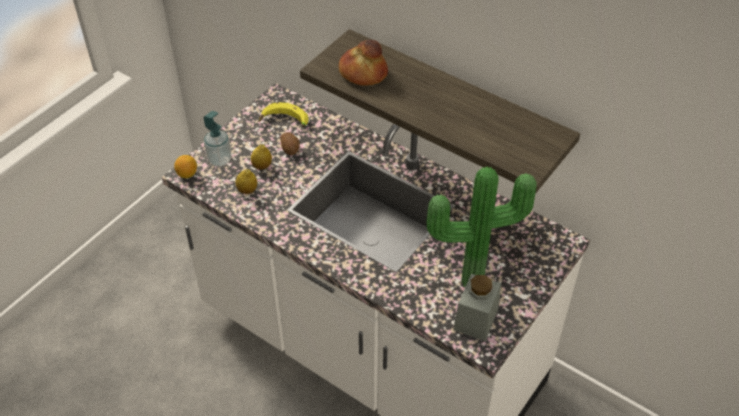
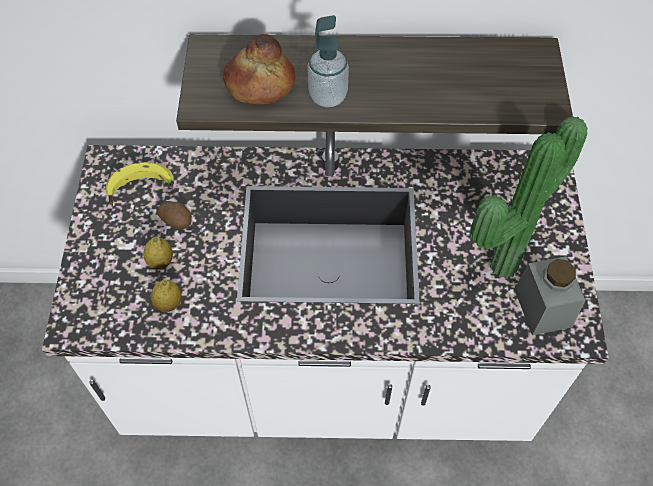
camera: 35 degrees left, 10 degrees up
lemon [174,155,197,178] -> none
soap dispenser [204,111,232,167] -> soap dispenser moved to [308,15,349,107]

